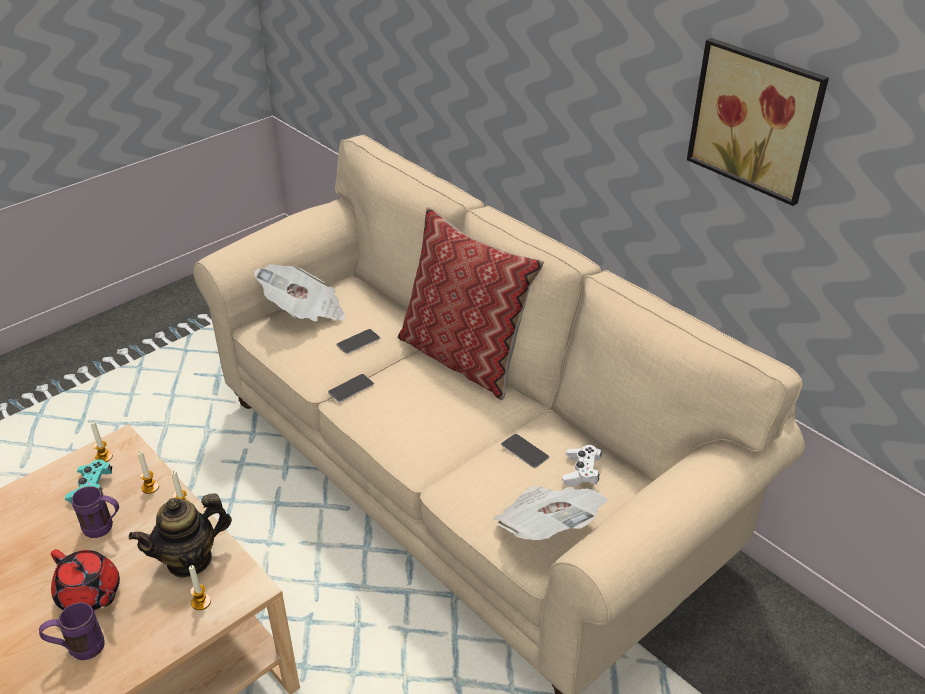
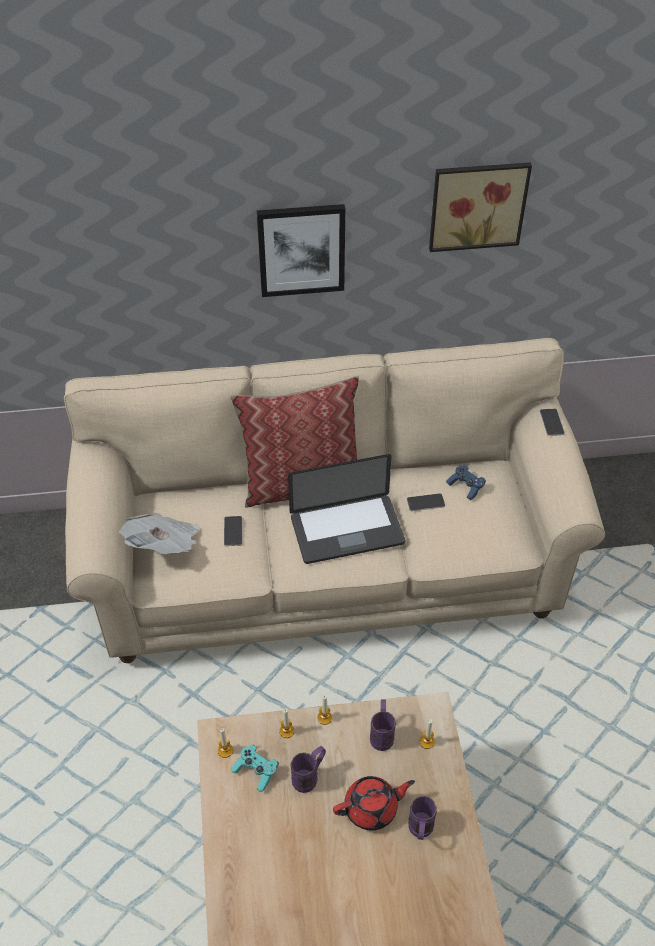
camera: 55 degrees left, 10 degrees up
teapot [129,493,232,578] -> purple mug [370,699,396,751]
phone [328,374,374,402] -> phone moved to [540,408,565,436]
newspaper [493,486,608,540] -> none
white game controller [562,445,602,486] -> blue game controller [446,465,486,500]
none -> picture [257,204,345,297]
none -> laptop [288,454,405,564]

